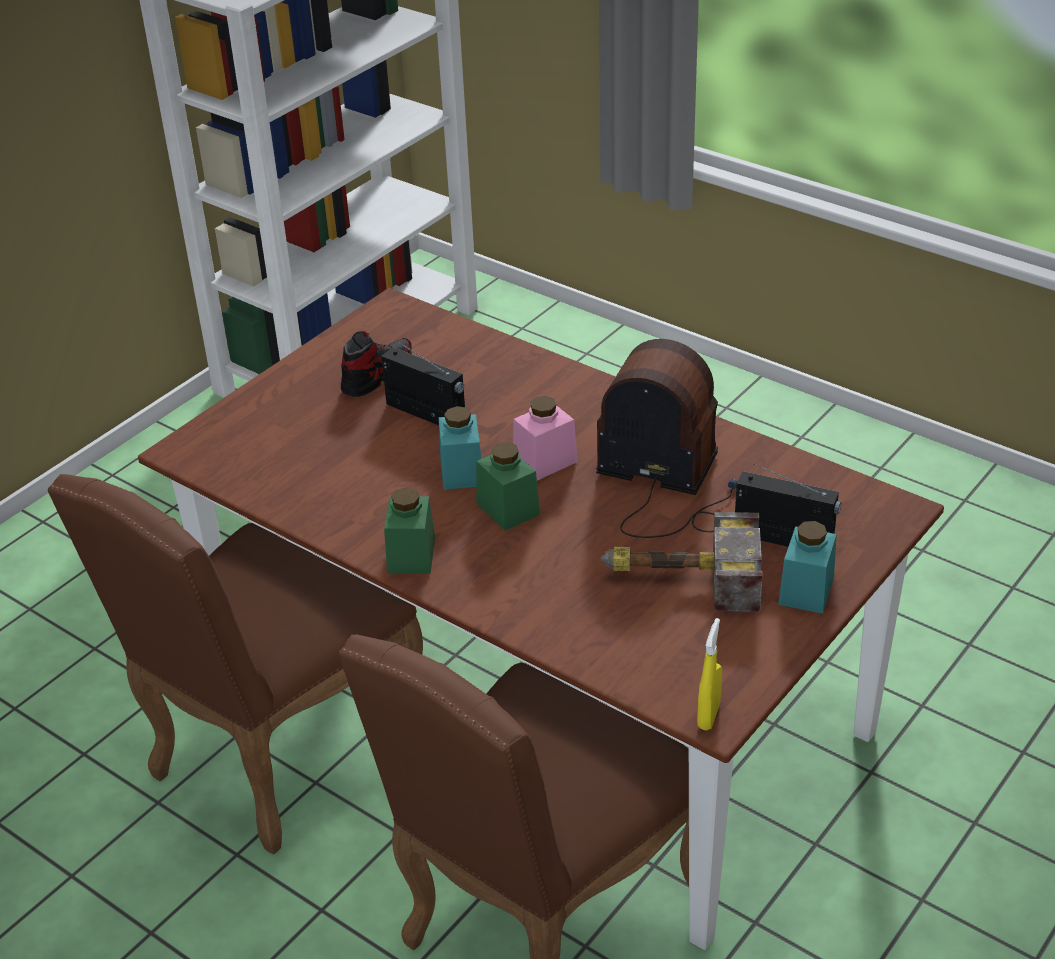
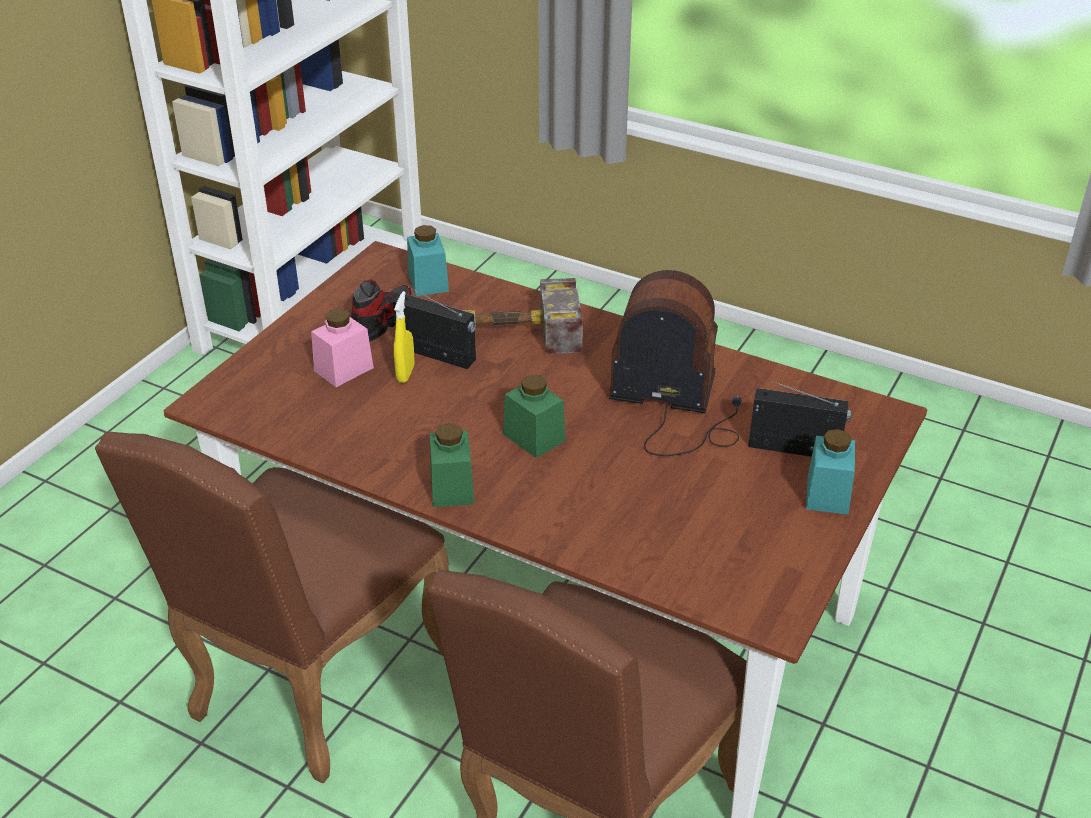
camera: 10 degrees left, 0 degrees up
turquoise jar [439,406,481,490] -> turquoise jar moved to [407,225,449,296]
pink jar [513,396,578,481] -> pink jar moved to [311,308,374,387]
hammer [601,512,763,612] -> hammer moved to [463,278,583,354]
yellow spray bottle [697,618,722,730] -> yellow spray bottle moved to [394,291,414,383]

